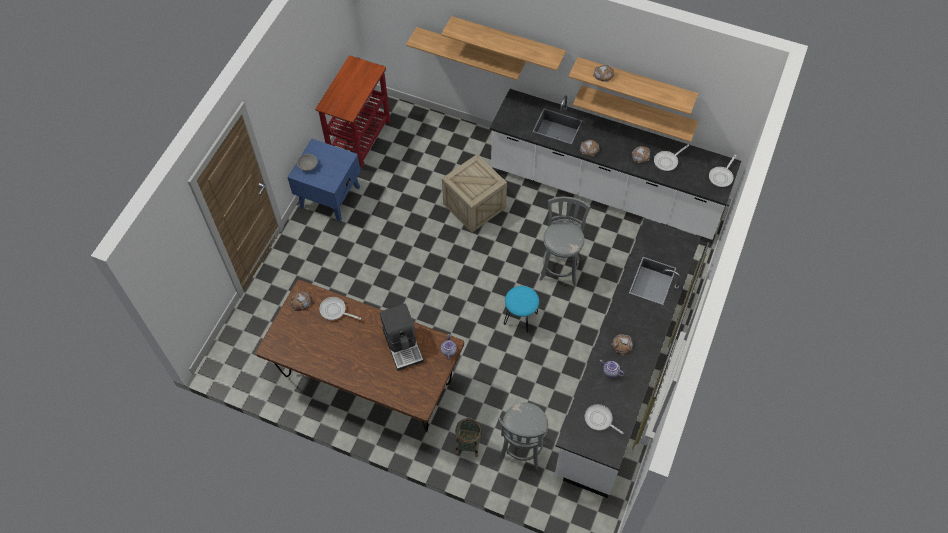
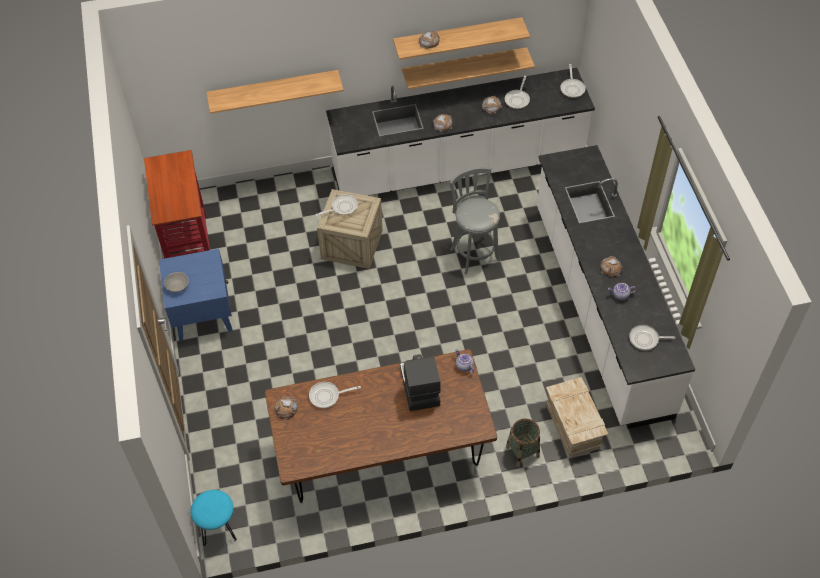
camera: 35 degrees left, 5 degrees down
coffee machine [380,303,424,371] -> coffee machine turned 135 degrees counterclockwise [400,354,441,411]
shelf [441,16,566,71] -> none
grey stool [498,403,548,470] -> crate [546,377,608,458]
turquoise stool [504,286,539,334] -> turquoise stool moved to [191,490,237,547]
none -> frying pan [315,194,358,216]

